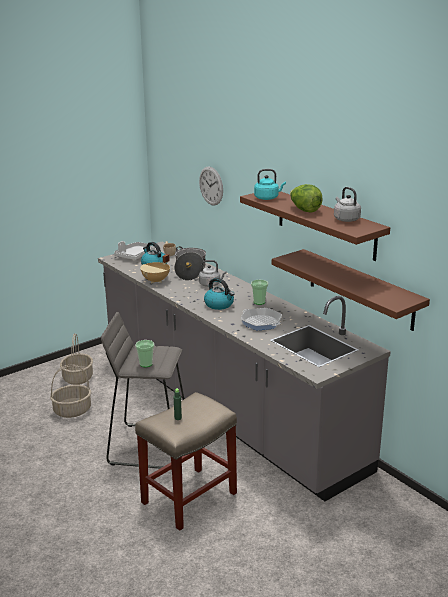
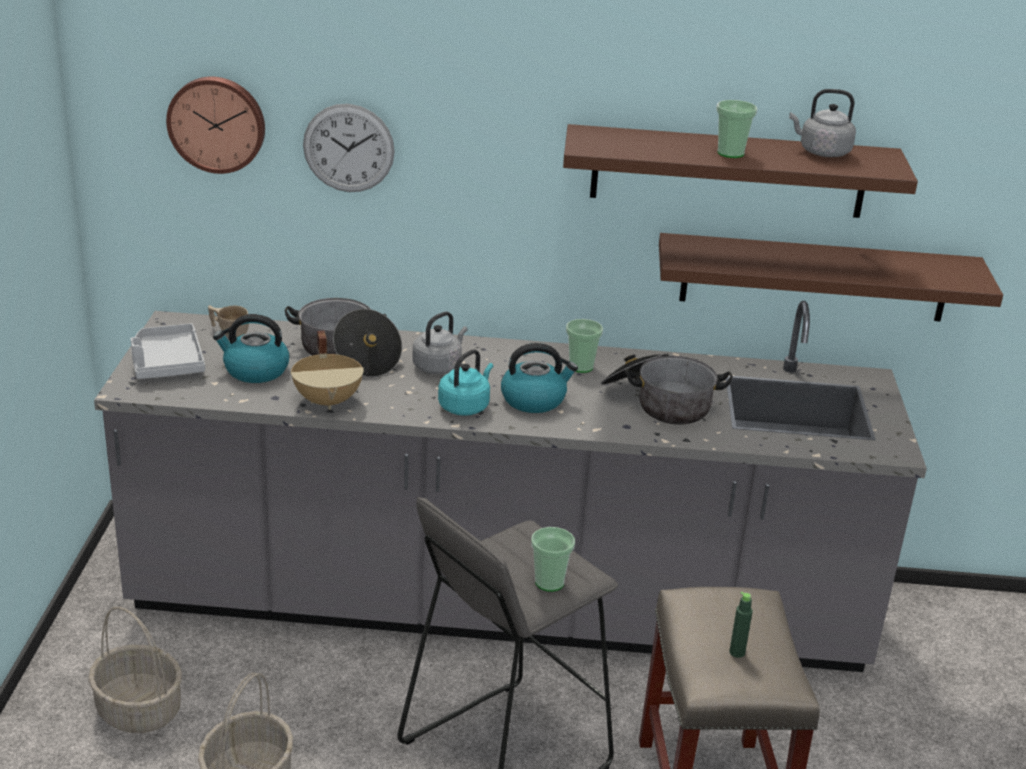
camera: 50 degrees left, 5 degrees up
frying pan [241,308,282,330] -> cooking pot [601,354,733,425]
turquoise kettle [254,169,286,200] -> turquoise kettle moved to [438,349,493,416]
lettuce [290,184,323,213] -> cup [716,100,758,158]
none -> wall clock [166,77,265,174]

